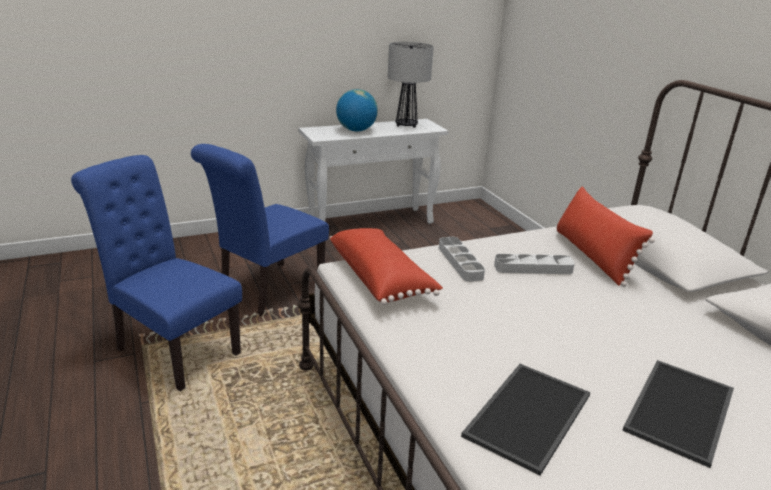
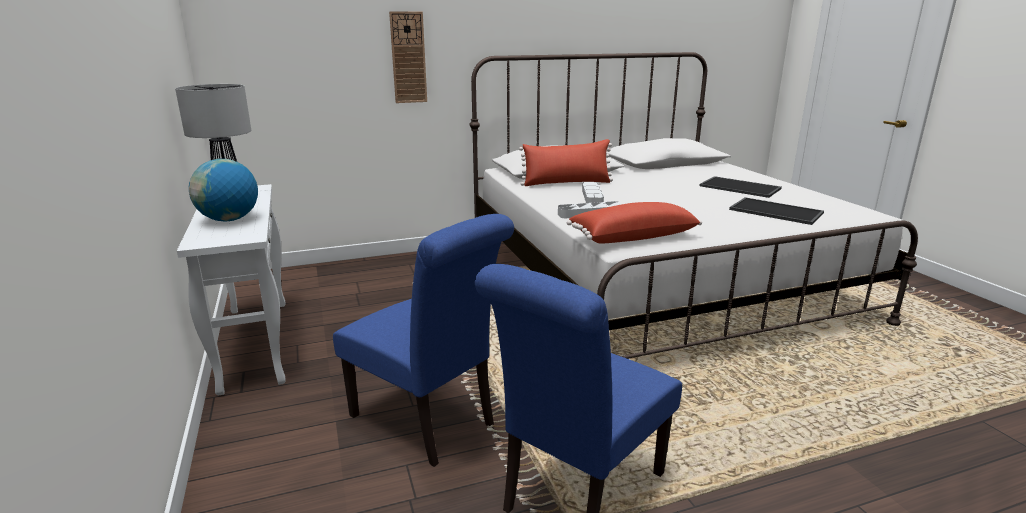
camera: 85 degrees left, 5 degrees down
none -> wall clock [389,11,427,103]

